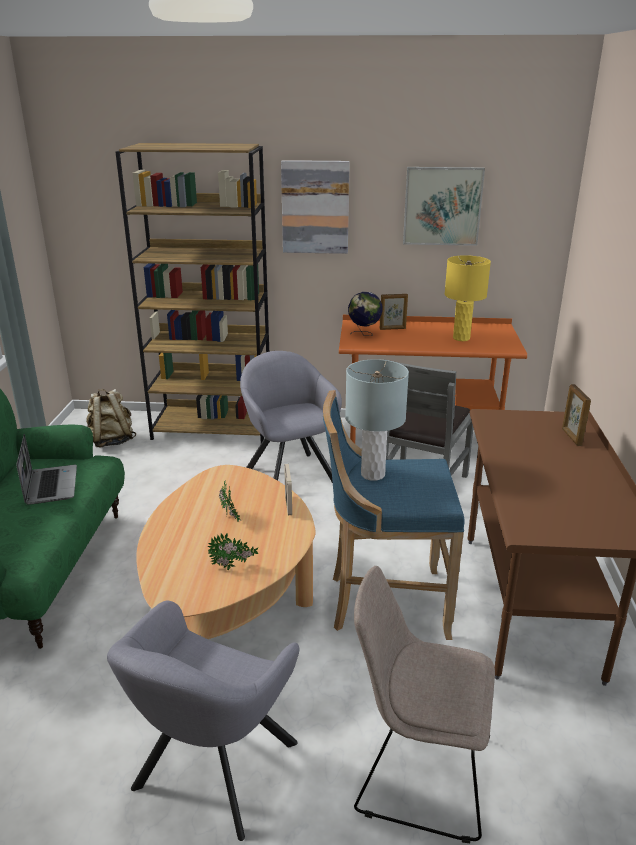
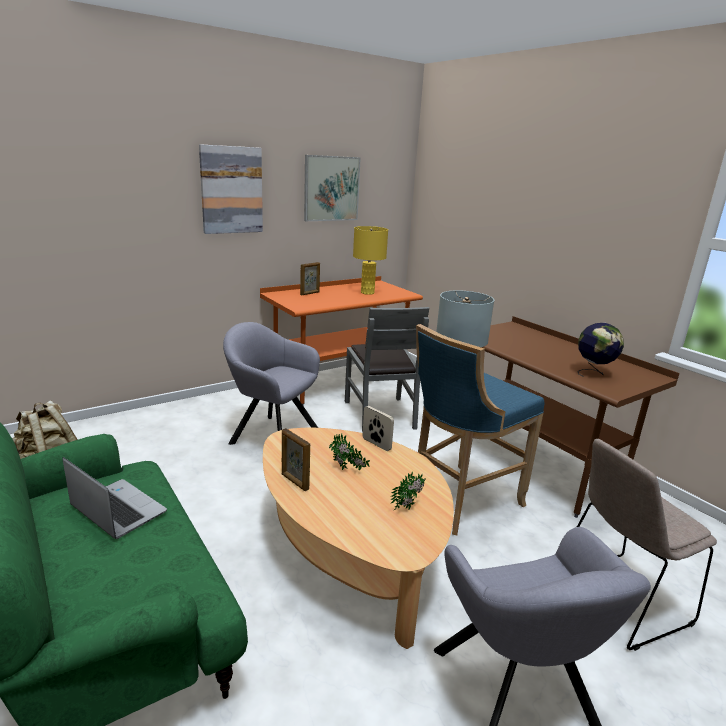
camera: 40 degrees left, 5 degrees down
brown bookcase [115,143,269,443] -> none
globe [348,292,383,336] -> globe moved to [577,323,624,377]
picture frame [562,384,591,446] -> picture frame moved to [282,428,310,491]

